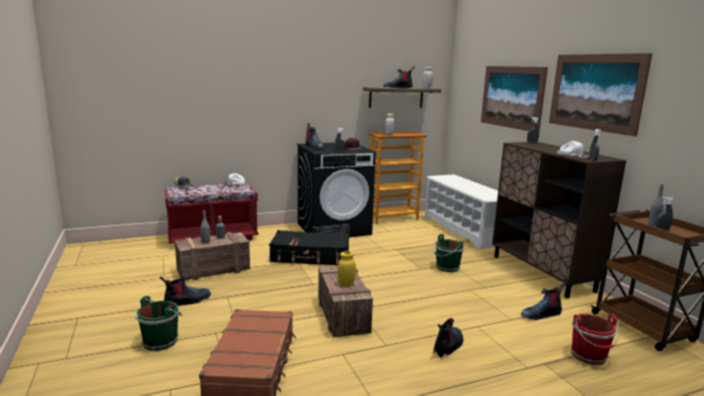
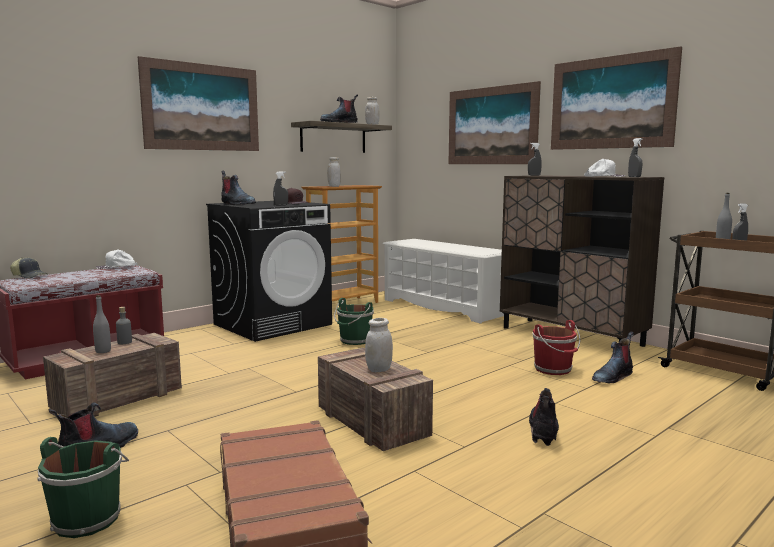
camera: 20 degrees left, 5 degrees down
black suitcase [269,230,349,266] -> none
yellow jar [338,251,356,286] -> white jar [365,318,393,372]
green bucket [433,234,464,272] -> green bucket moved to [334,298,374,345]
red bucket [571,314,620,365] -> red bucket moved to [533,320,580,375]
none -> picture [138,56,259,151]

